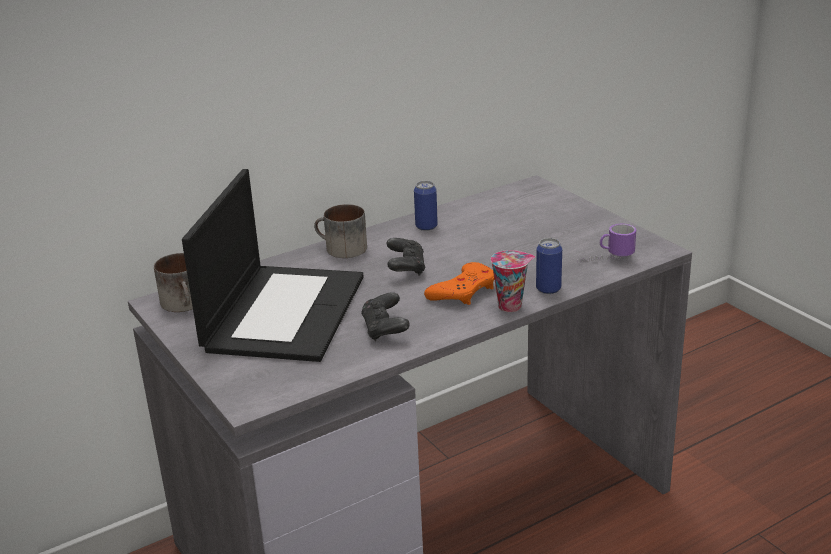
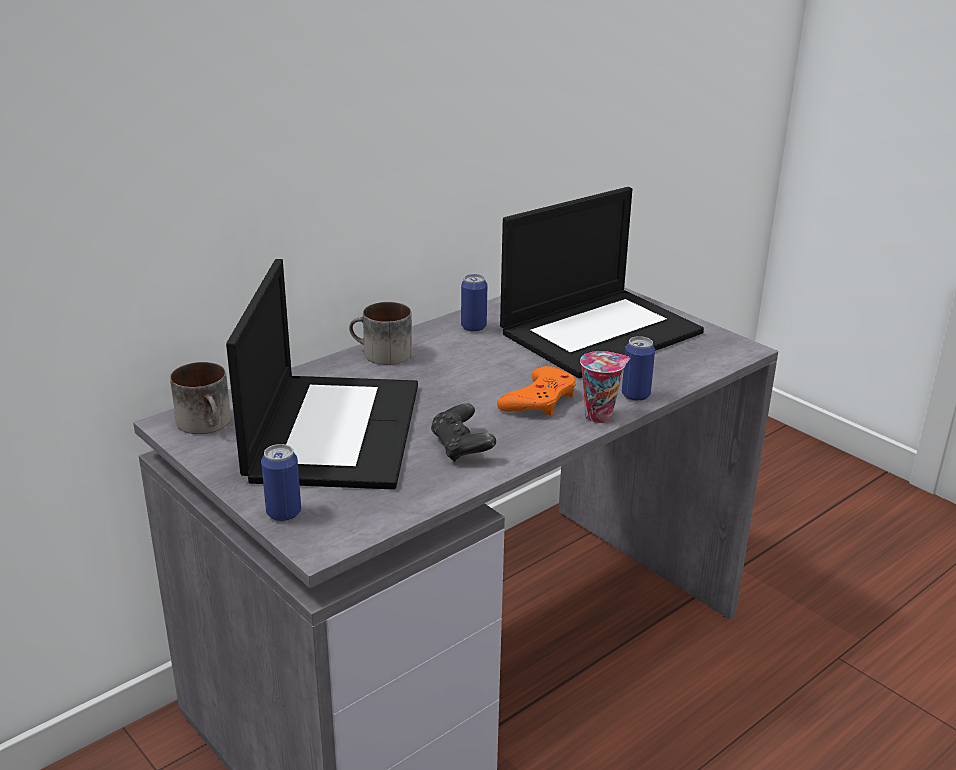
camera: 10 degrees left, 0 degrees up
black game controller [387,238,425,276] -> none
mug [577,224,636,263] -> none
none -> can [261,444,301,521]
none -> laptop [500,187,704,378]

